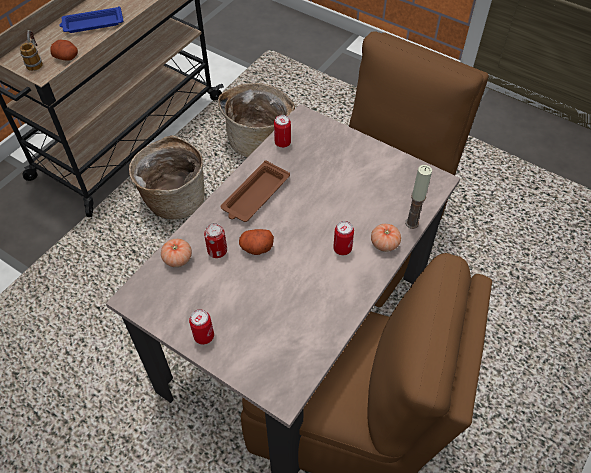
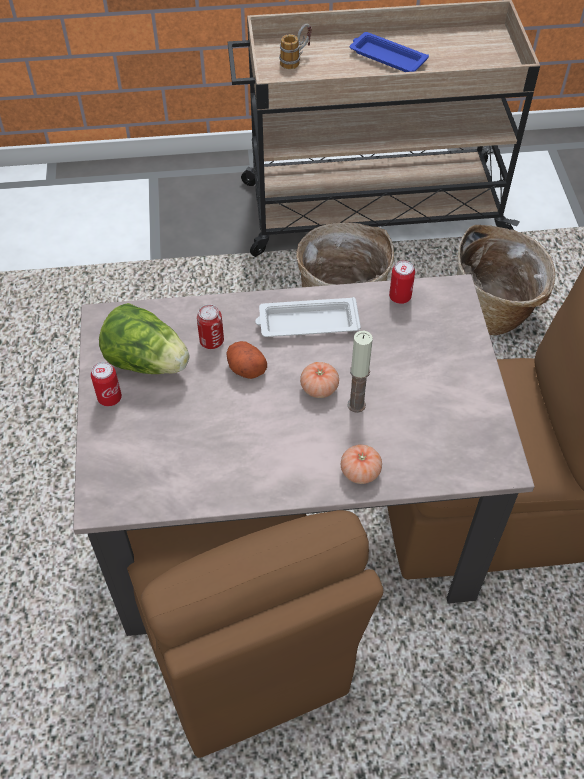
camera: 50 degrees right, 0 degrees up
potato [50,40,78,61] -> none
tomato [161,239,192,267] -> tomato moved to [300,362,339,398]
brown tray [221,160,290,222] -> white tray [255,297,361,337]
can [333,221,354,255] -> none
candle [405,165,432,229] -> candle moved to [348,331,373,413]
none -> lettuce [99,303,189,374]

